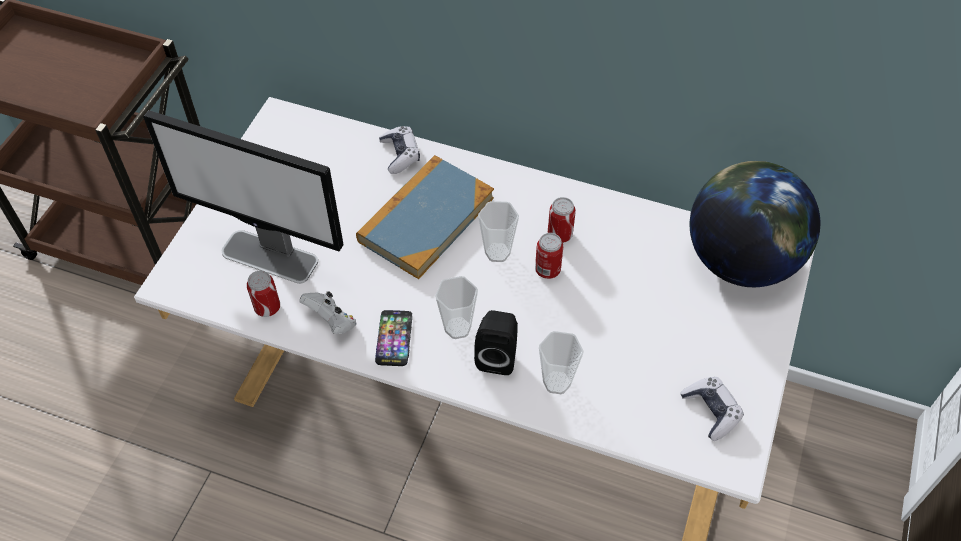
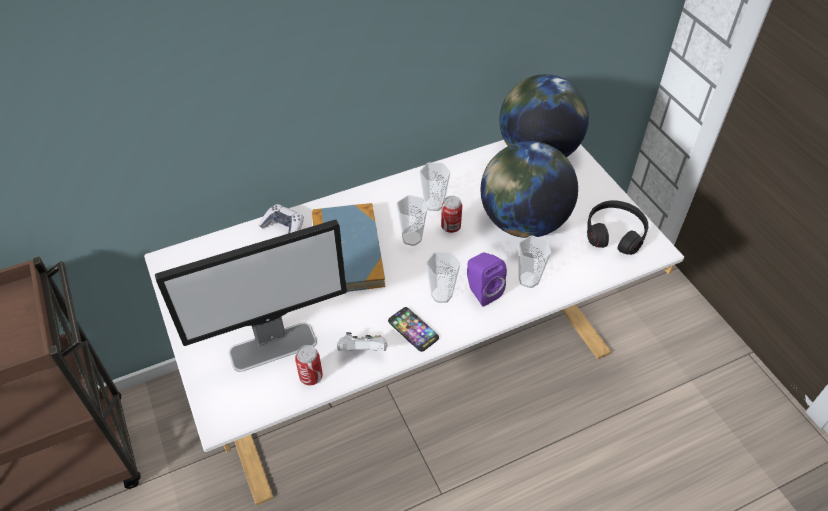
camera: 45 degrees left, 5 degrees down
black speaker [474,310,518,375] -> purple speaker [467,253,507,307]
can [548,197,576,243] -> cup [420,162,450,211]
game controller [680,377,744,441] -> black headphones [587,200,649,255]
none -> globe [481,141,578,238]

